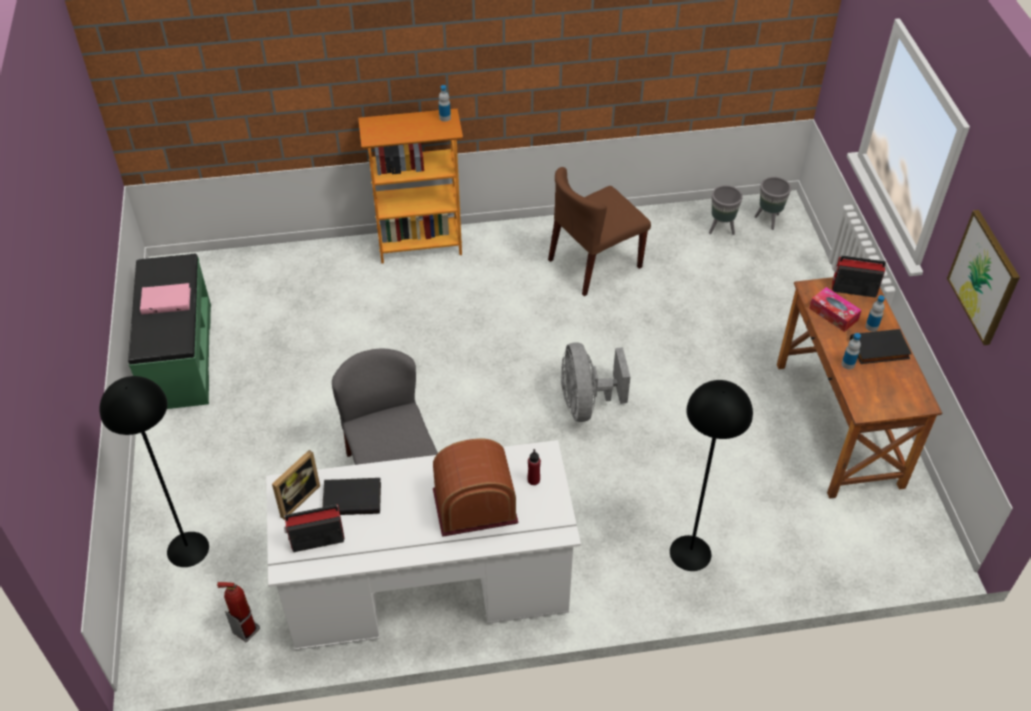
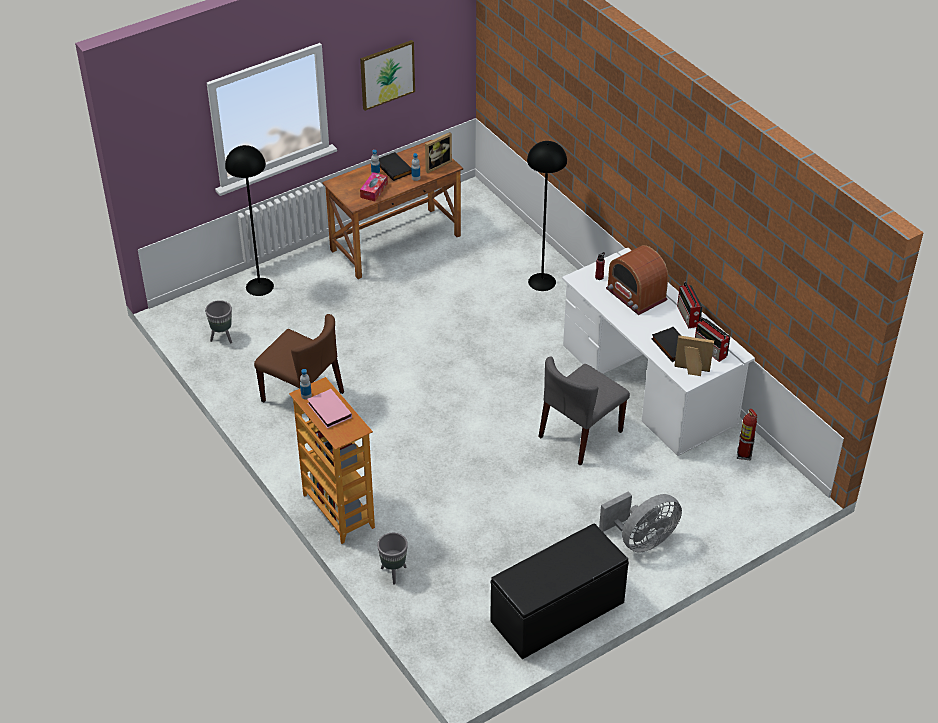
camera: 115 degrees left, 5 degrees down
black floor lamp [99,376,209,567] -> black floor lamp moved to [225,145,274,296]
green bench [128,253,211,409] -> black bench [490,523,629,659]
pink book [140,283,191,315] -> pink book moved to [307,389,352,429]
grey fan [561,342,630,422] -> grey fan moved to [599,492,682,552]
grey planter [755,177,791,230] -> grey planter moved to [377,533,408,585]
radio [832,255,886,298] -> radio moved to [677,281,703,329]
none -> picture frame [425,132,452,173]

